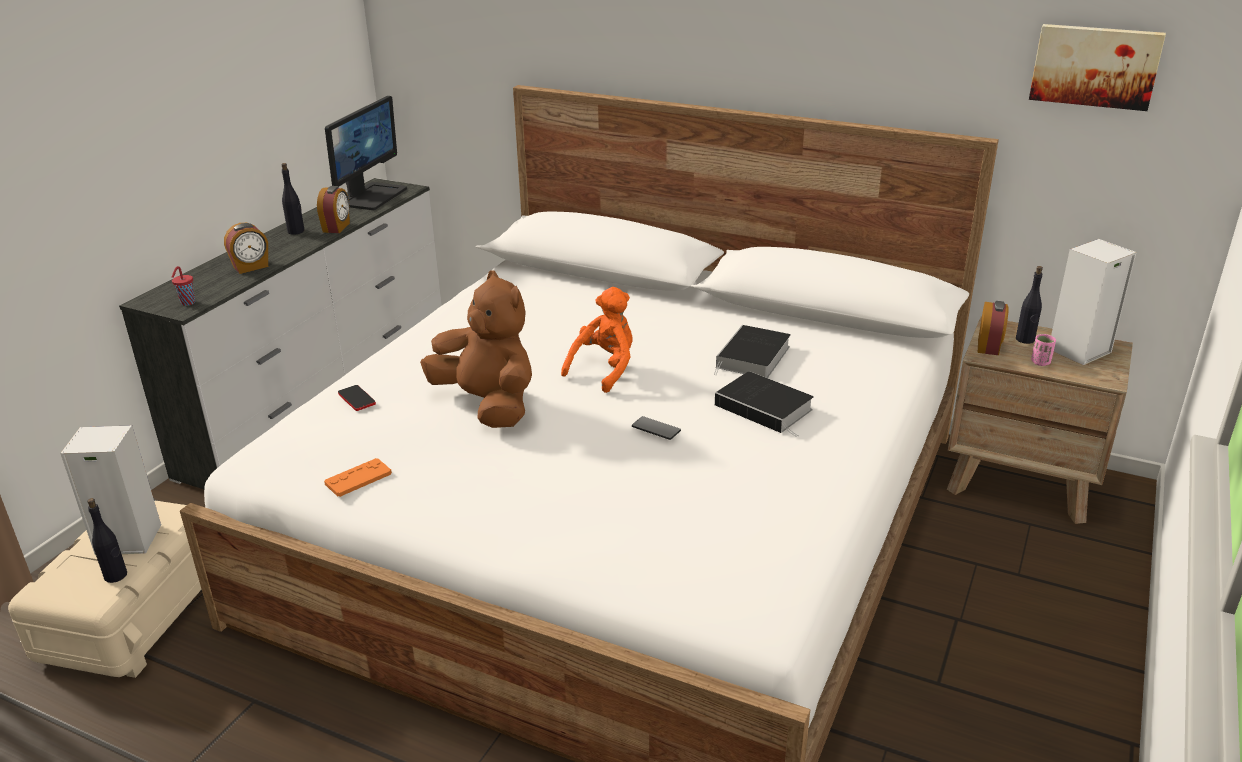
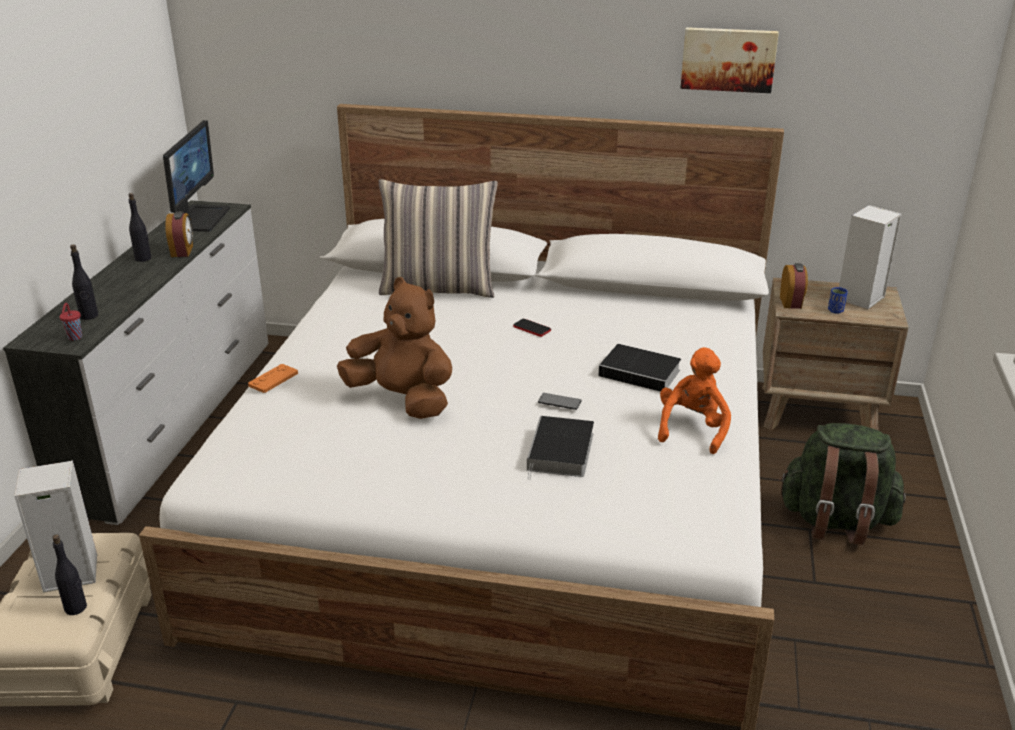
camera: 15 degrees left, 0 degrees up
alarm clock [224,223,268,274] -> none
orange game controller [324,458,392,497] -> orange game controller moved to [248,364,298,393]
phone [338,385,376,411] -> phone moved to [513,319,551,337]
orange plush toy [561,287,633,393] -> orange plush toy moved to [658,347,731,454]
book [714,325,791,378] -> book moved to [527,416,594,480]
black bottle [1016,266,1043,344] -> black bottle moved to [70,245,98,320]
picture [1029,24,1166,111] -> picture moved to [680,27,779,93]
pink cup [1031,334,1056,366] -> blue cup [828,287,848,314]
none -> pillow [379,179,498,298]
none -> green backpack [779,423,906,545]

